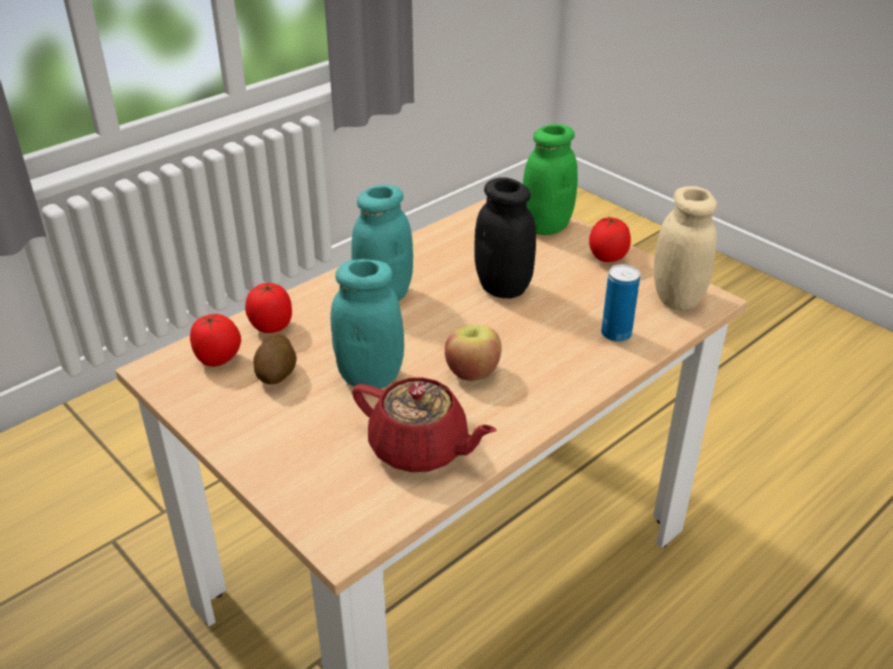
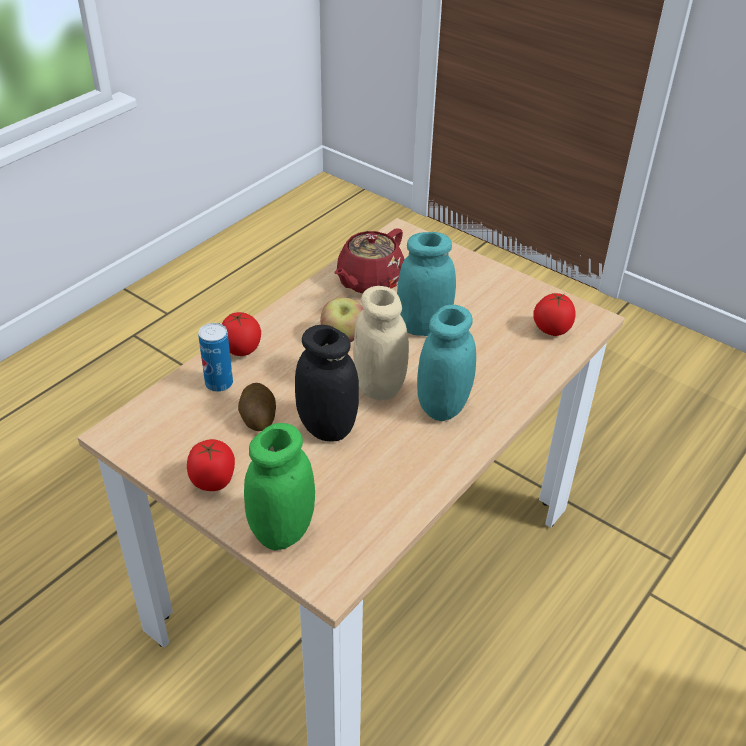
camera: 170 degrees right, 5 degrees up
tomato [245,283,292,333] -> tomato moved to [222,312,261,356]
potato [253,335,297,384] -> potato moved to [238,383,276,431]
red teapot [352,377,497,472] -> red teapot turned 75 degrees counterclockwise [334,228,405,293]
beige jar [654,186,717,310] -> beige jar moved to [353,286,409,400]

